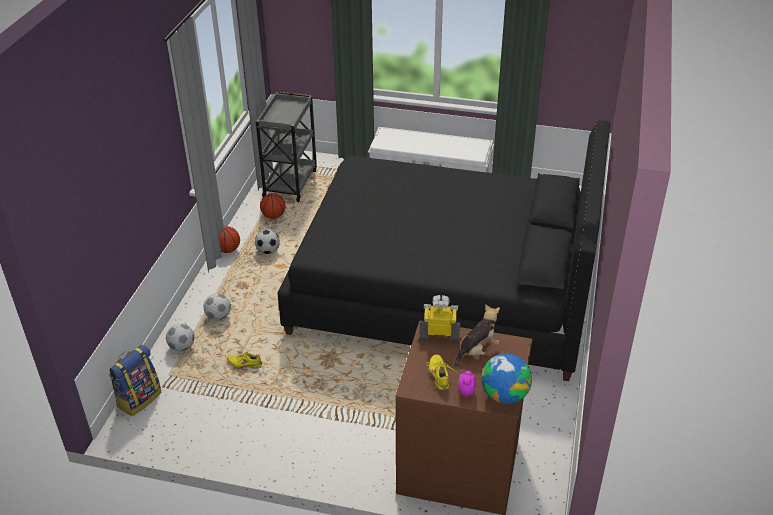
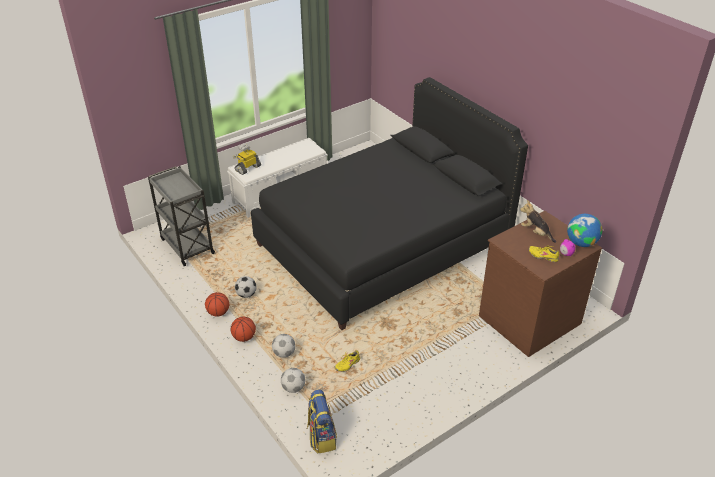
camera: 50 degrees left, 0 degrees up
basketball [260,193,286,219] -> basketball moved to [231,317,256,342]
toy robot [419,295,460,343] -> toy robot moved to [233,144,261,175]
plush toy [455,304,500,367] -> plush toy turned 45 degrees counterclockwise [520,200,556,243]

